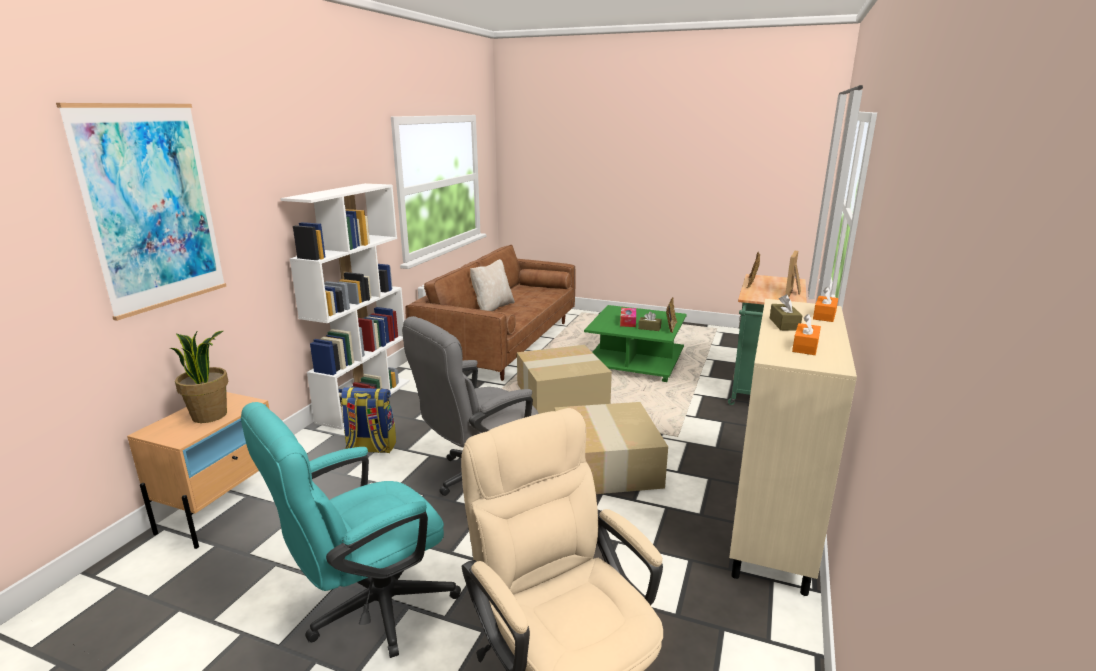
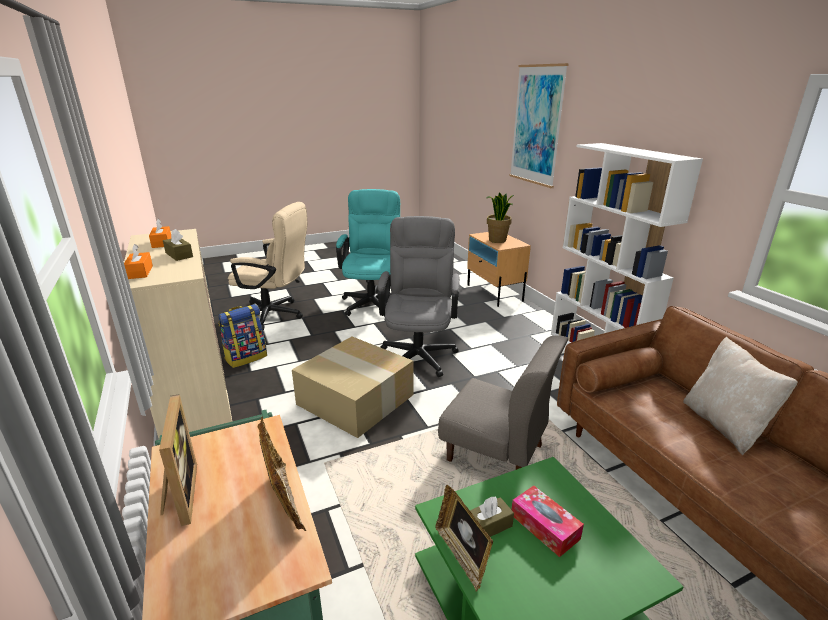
camera: 135 degrees right, 5 degrees up
backpack [341,387,396,453] -> backpack moved to [218,304,267,368]
cardboard box [517,345,612,414] -> grey chair [438,336,568,470]

